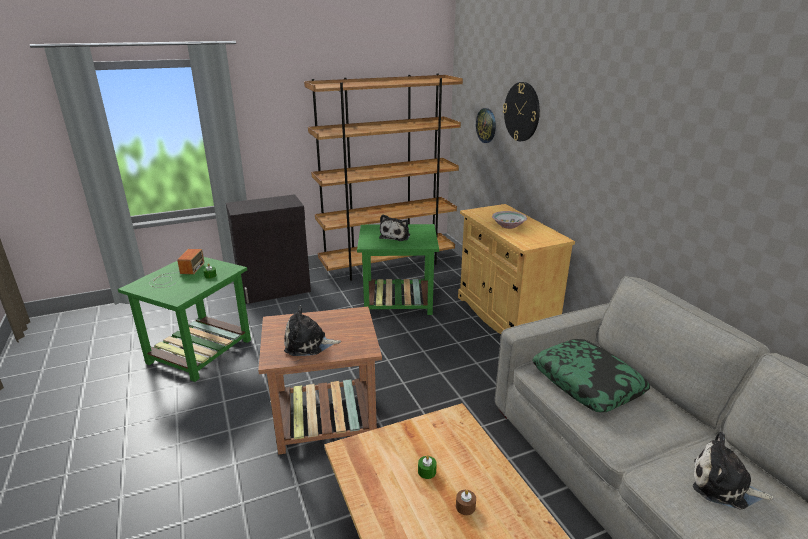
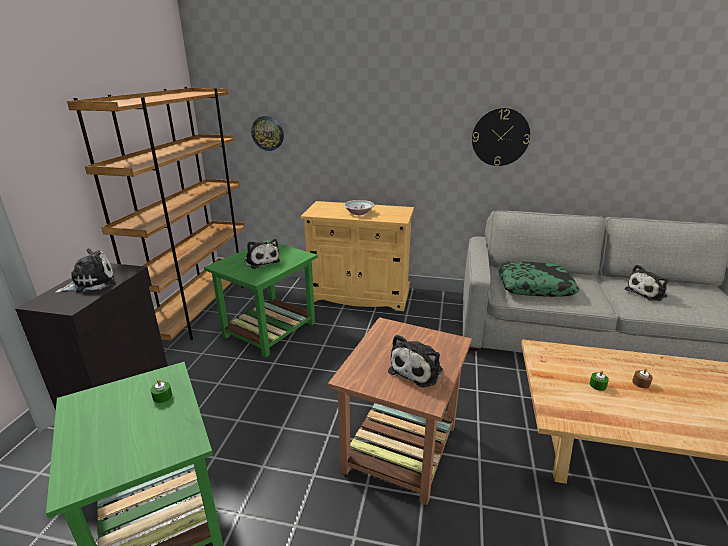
camera: 55 degrees left, 0 degrees up
radio [149,249,204,288] -> none
wall clock [503,82,540,141] -> wall clock moved to [472,108,530,166]
none -> plush toy [55,248,115,293]

